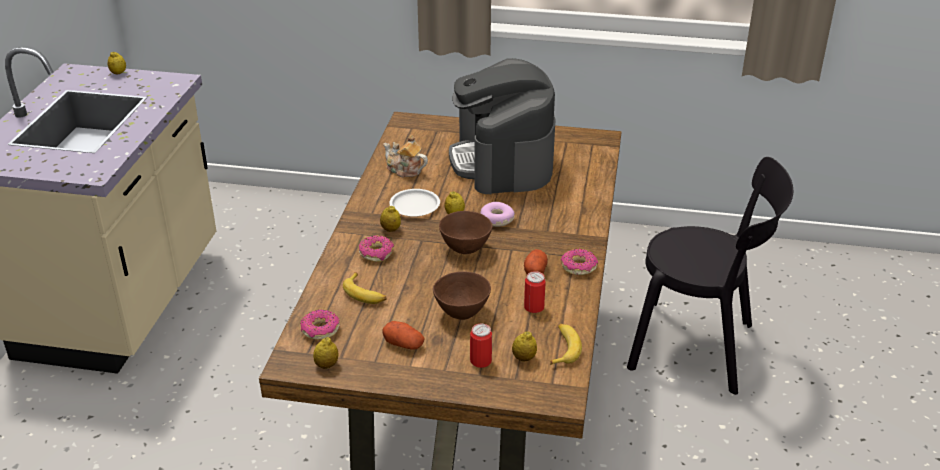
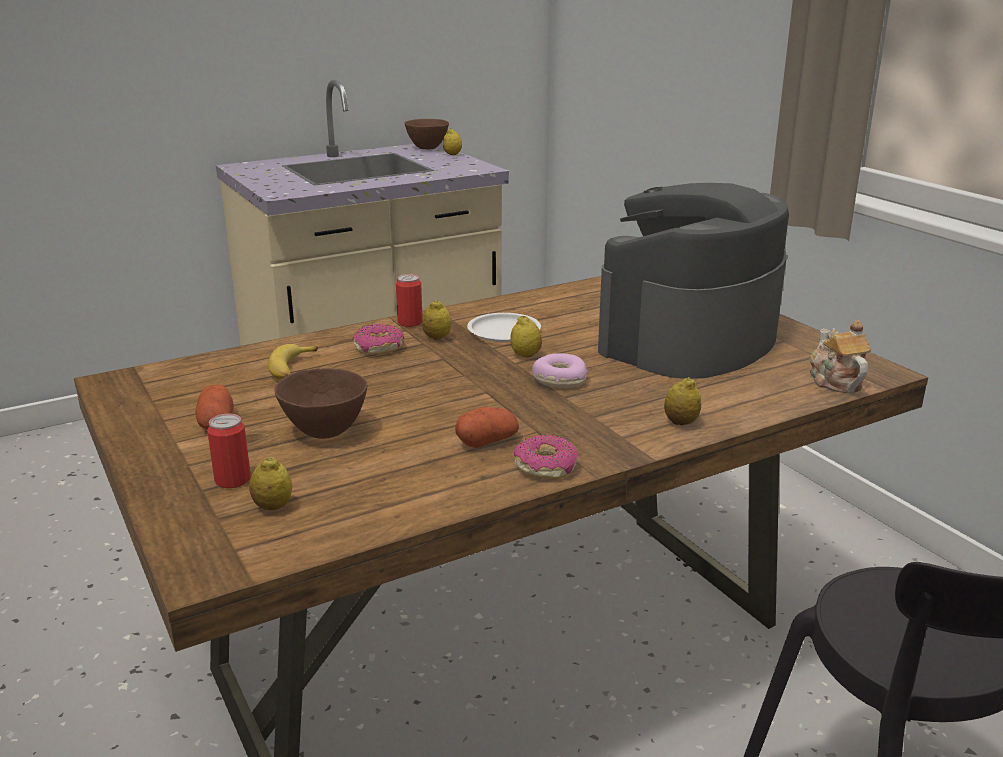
camera: 50 degrees right, 10 degrees down
donut [300,310,340,340] -> none
lemon [313,337,338,369] -> lemon moved to [664,377,701,425]
teapot [383,135,428,177] -> teapot moved to [810,320,871,393]
brown bowl [439,211,492,254] -> brown bowl moved to [405,119,449,149]
can [524,271,546,313] -> can moved to [396,274,422,327]
banana [550,324,582,365] -> none

